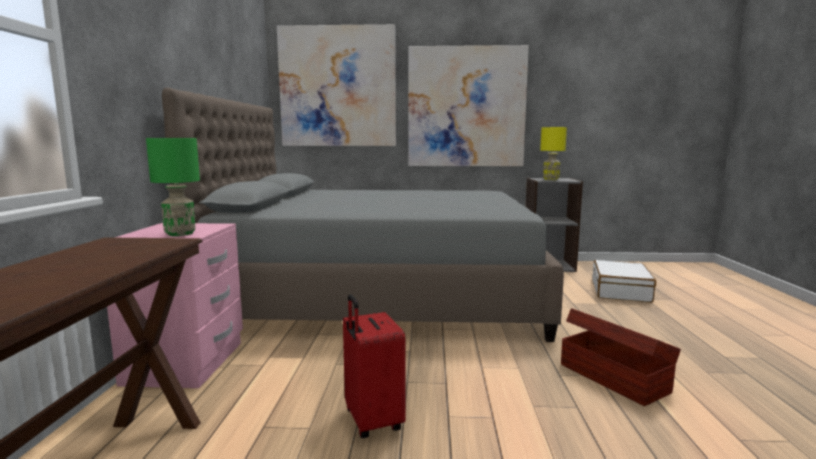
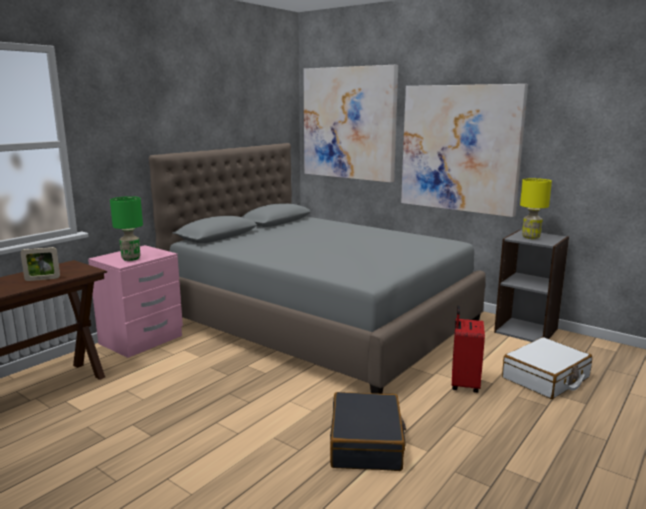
camera: 35 degrees right, 5 degrees up
red suitcase [343,294,405,438] -> red suitcase moved to [452,305,485,393]
brown storage box [561,308,681,406] -> black suitcase [330,392,406,471]
none -> picture frame [20,247,60,281]

